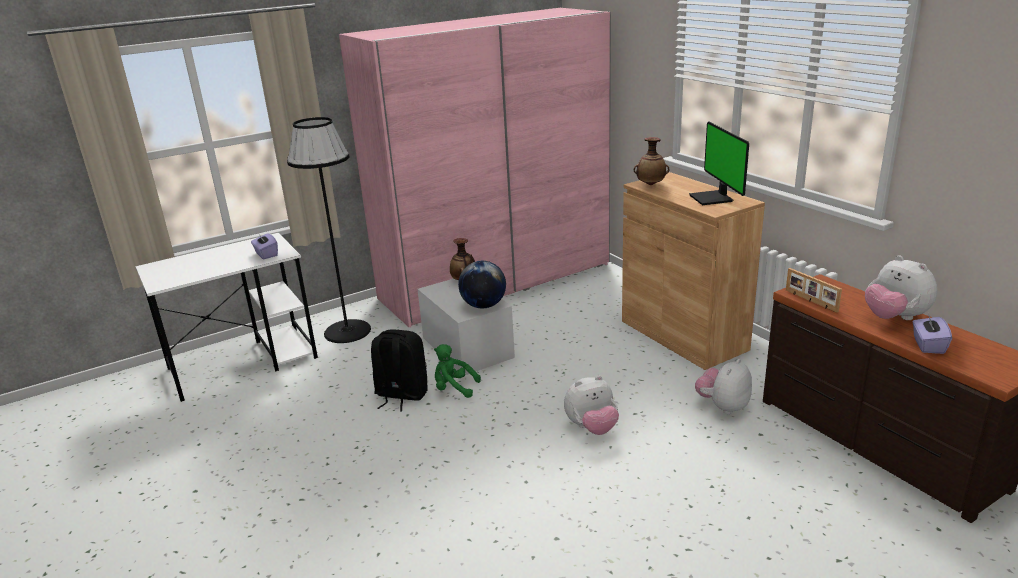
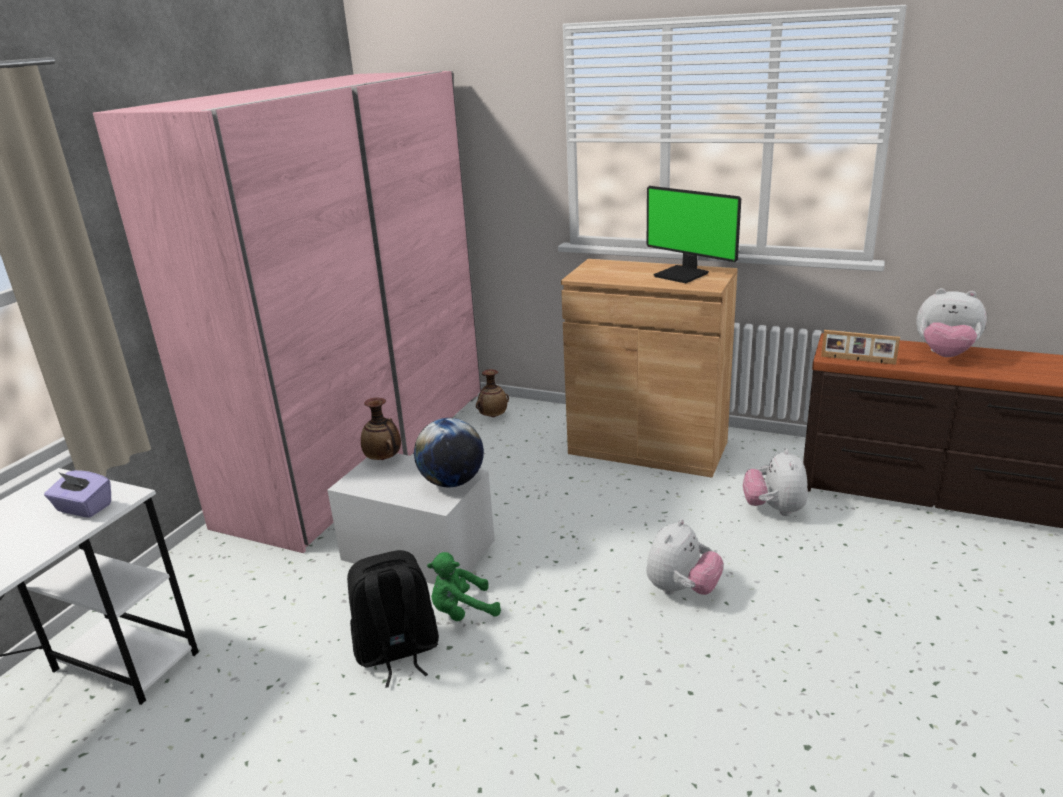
camera: 35 degrees left, 0 degrees up
black floor lamp [287,117,371,343] -> none
vase [634,137,669,185] -> vase moved to [476,369,509,417]
purple tissue box [912,314,952,354] -> none

